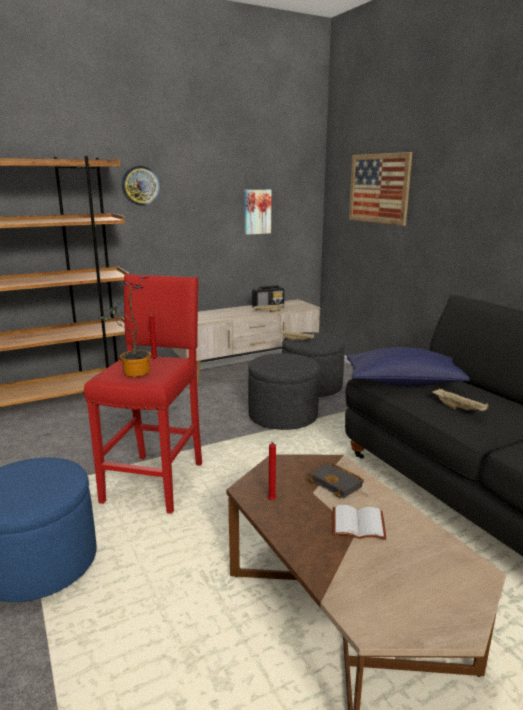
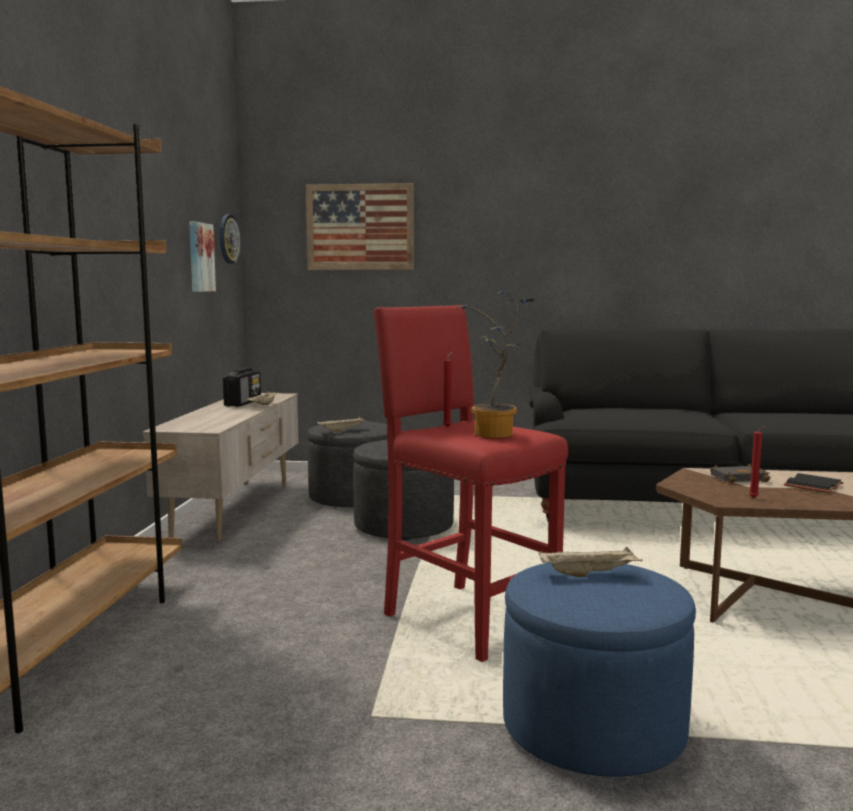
camera: 55 degrees left, 10 degrees down
wall clock [122,166,160,206] -> wall clock moved to [220,214,241,264]
white book [333,505,386,540] -> black book [784,473,843,493]
blue pillow [347,347,470,386] -> none
beige tray [432,389,489,411] -> beige tray moved to [538,547,643,577]

